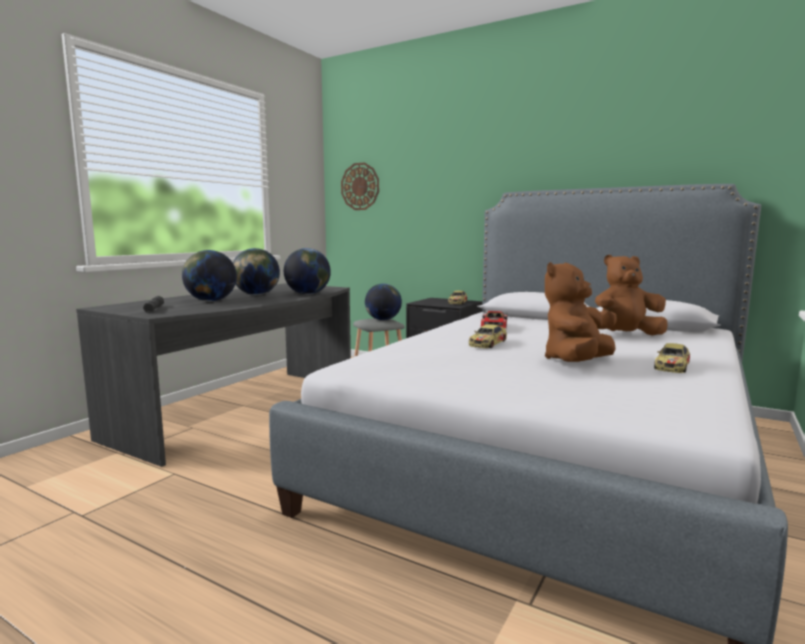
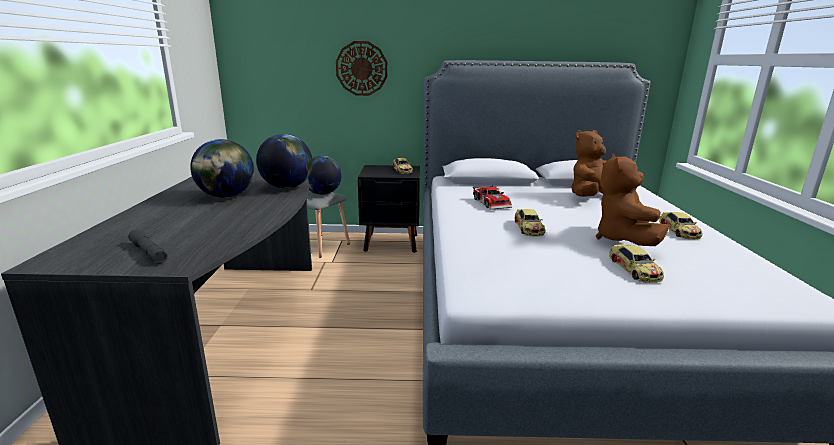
camera: 30 degrees left, 10 degrees up
globe [182,250,237,301] -> none
wall clock [341,163,379,210] -> wall clock moved to [336,41,388,96]
none -> toy car [609,244,664,283]

